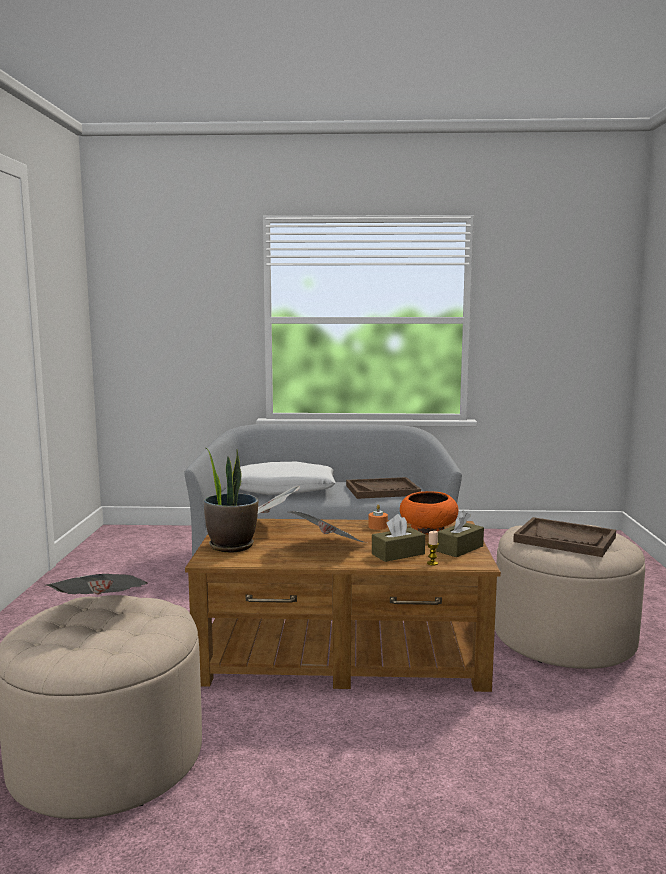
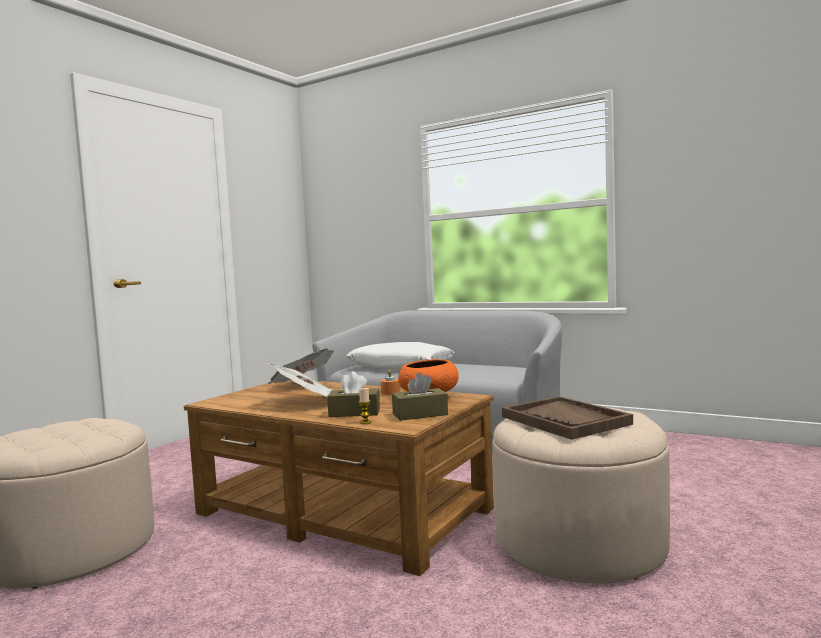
camera: 30 degrees right, 5 degrees down
newspaper [46,574,148,595] -> none
potted plant [204,447,258,553] -> none
brown tray [346,477,421,499] -> none

